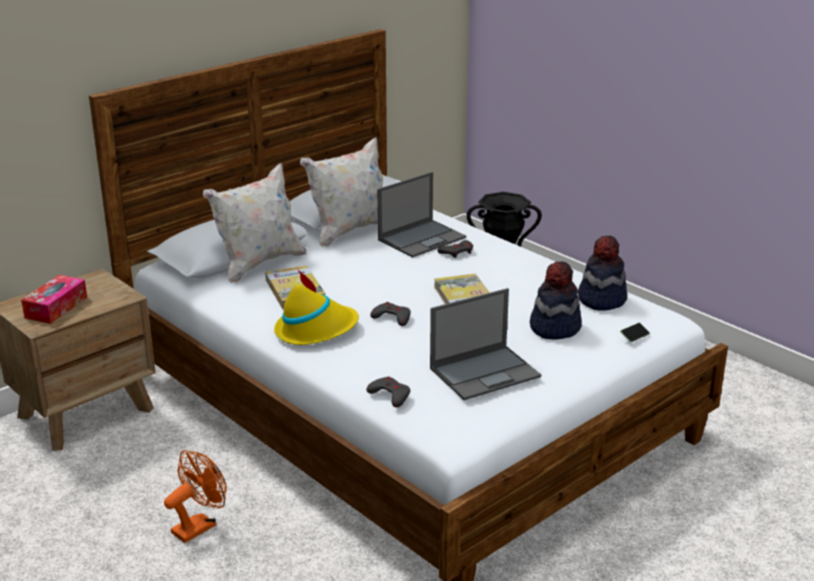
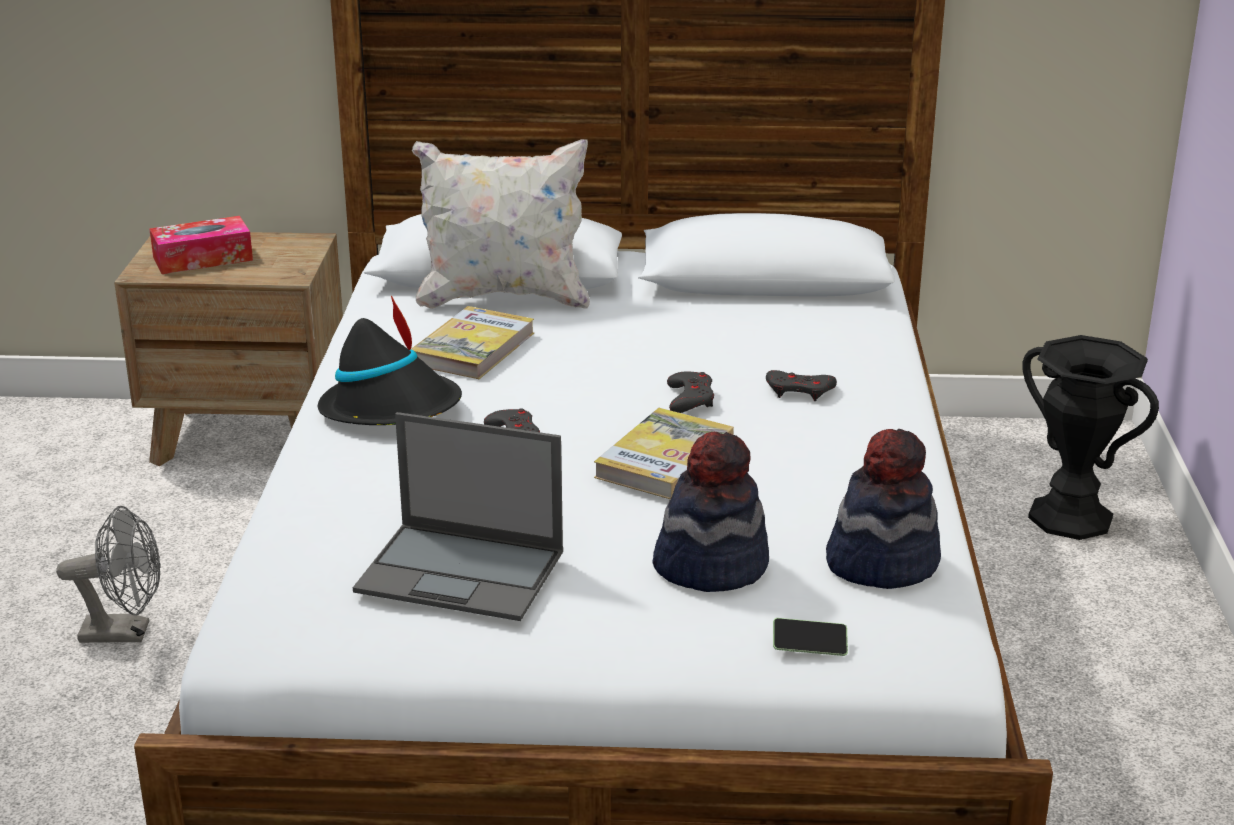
camera: 45 degrees right, 0 degrees up
orange fan [164,450,227,543] -> grey fan [56,506,161,643]
yellow hat [274,270,359,345] -> black hat [318,296,462,425]
white pillow [300,137,383,247] -> none
grey game controller [366,376,410,407] -> grey game controller moved to [667,372,714,413]
laptop [378,172,466,258] -> none

